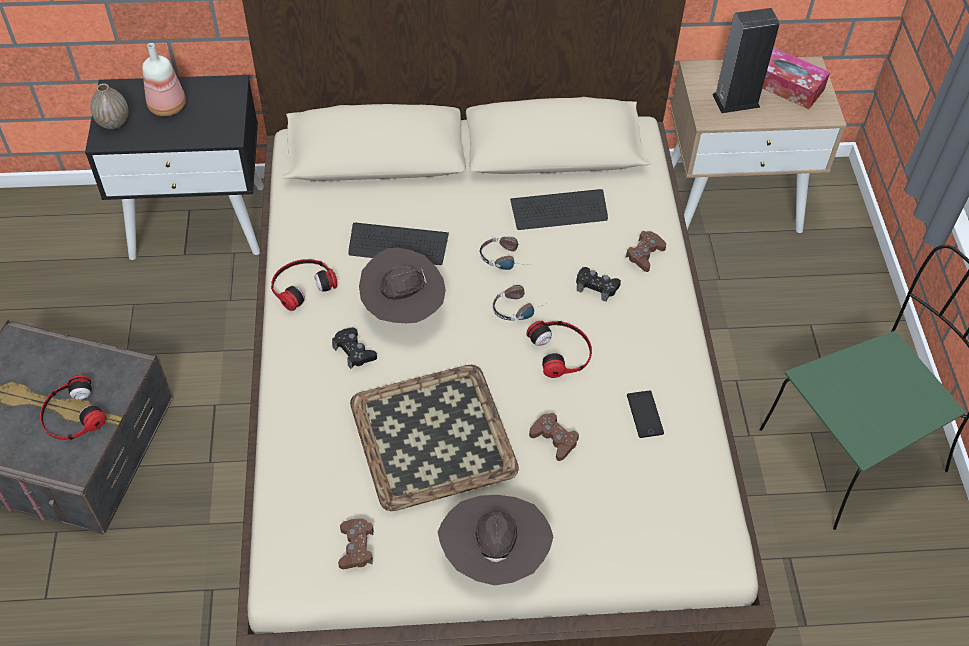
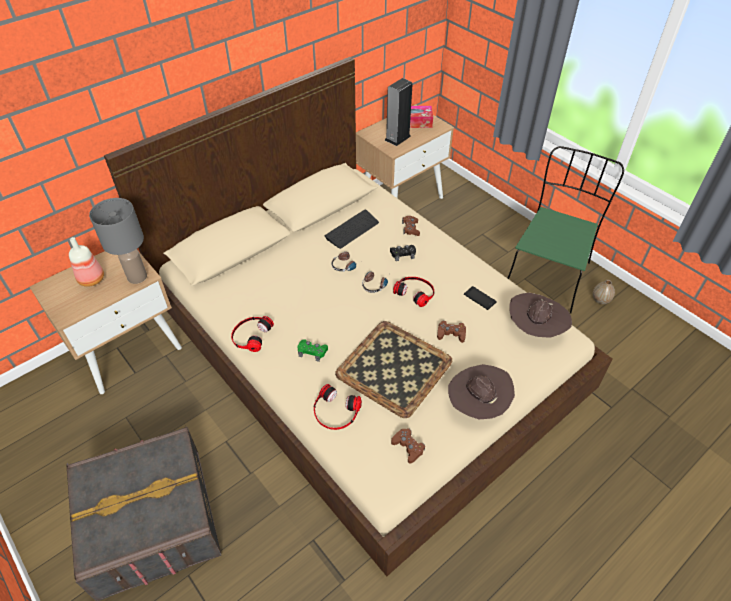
camera: 35 degrees left, 5 degrees down
headphones [40,375,106,440] -> headphones moved to [314,384,362,430]
black nightstand [85,75,264,260] -> beige nightstand [30,251,182,394]
vase [90,83,128,129] -> vase moved to [593,280,615,304]
black game controller [332,328,377,369] -> green game controller [298,339,328,362]
keyboard [348,223,449,265] -> none
brown hat [359,248,446,323] -> brown hat moved to [509,293,572,338]
none -> grey table lamp [89,198,147,284]

